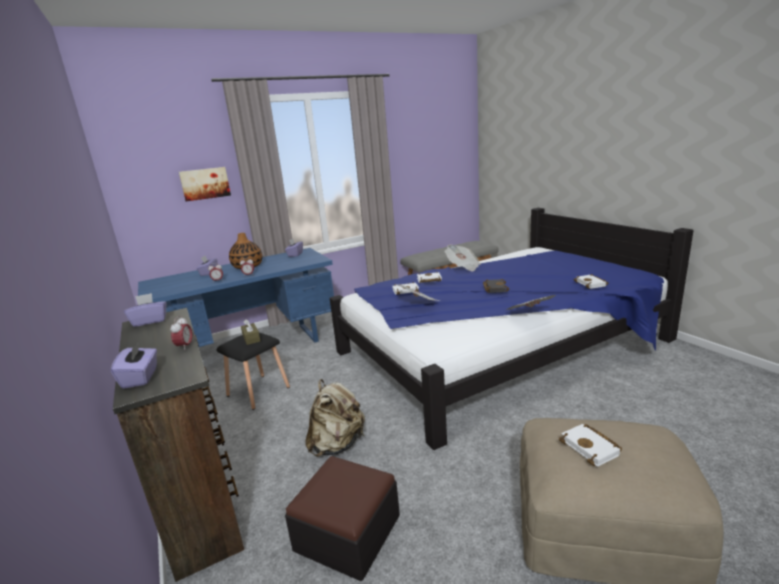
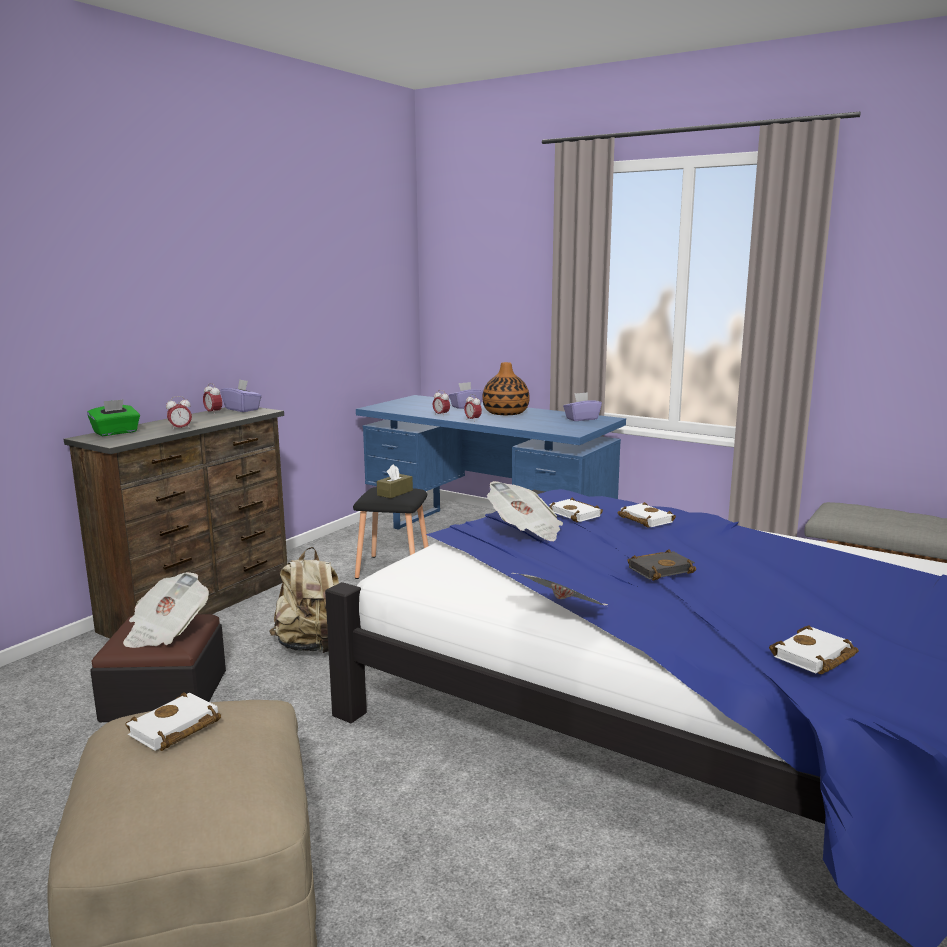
camera: 60 degrees right, 5 degrees down
purple tissue box [111,341,157,389] -> green tissue box [87,399,140,436]
picture [179,167,231,202] -> none
newspaper [445,245,481,271] -> newspaper moved to [123,572,209,648]
none -> alarm clock [203,383,222,415]

